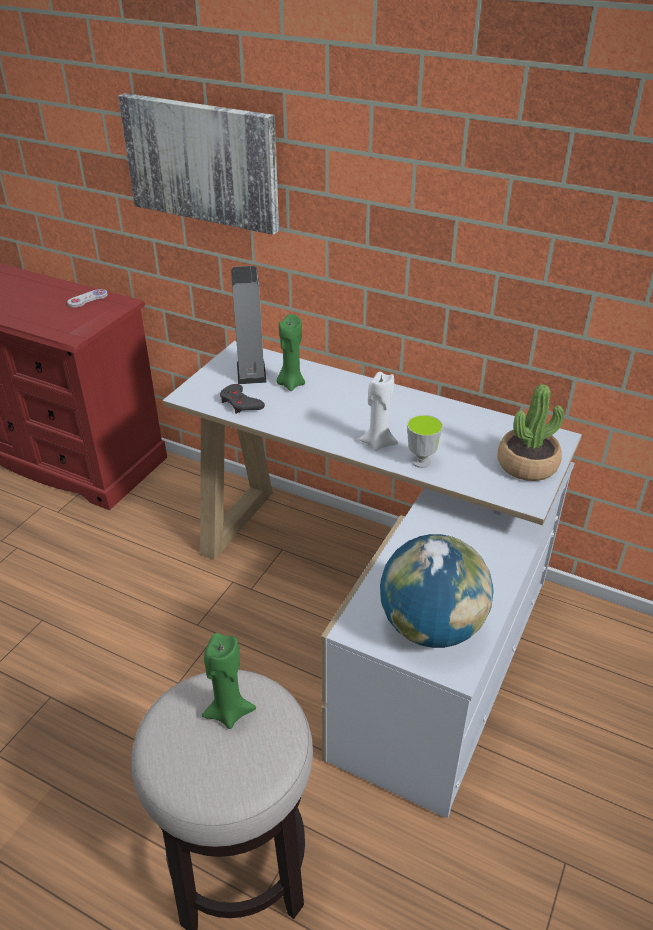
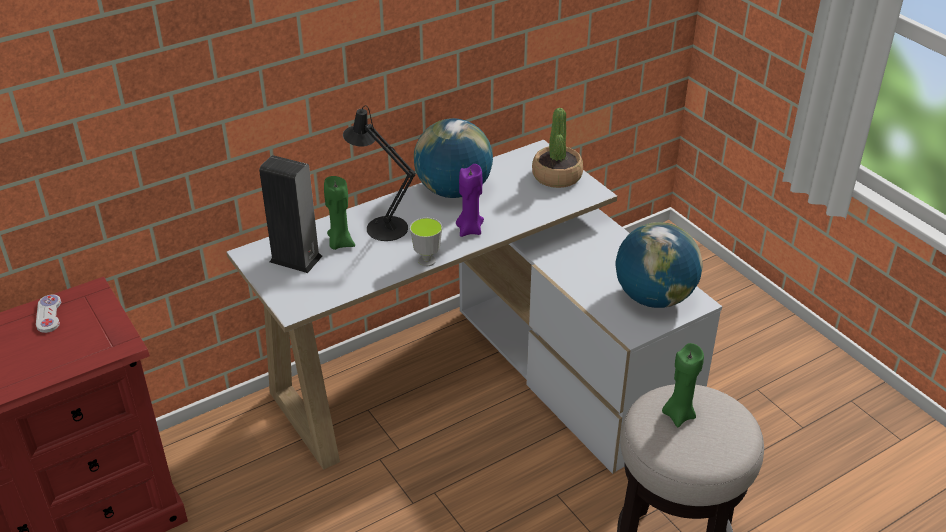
camera: 60 degrees left, 0 degrees up
picture [118,93,279,235] -> none
grey game controller [220,384,265,414] -> none
white candle [359,372,398,451] -> purple candle [456,164,484,237]
cup [407,415,443,468] -> cup moved to [410,218,442,266]
none -> black table lamp [343,105,415,241]
none -> globe [414,118,493,198]

